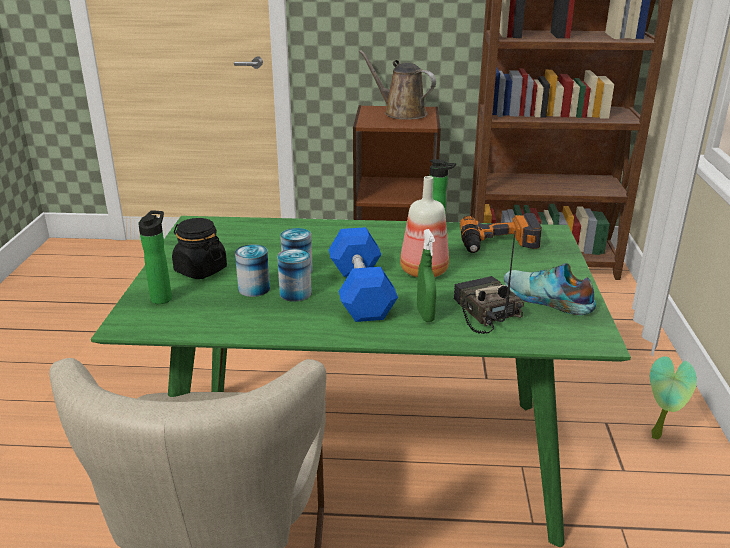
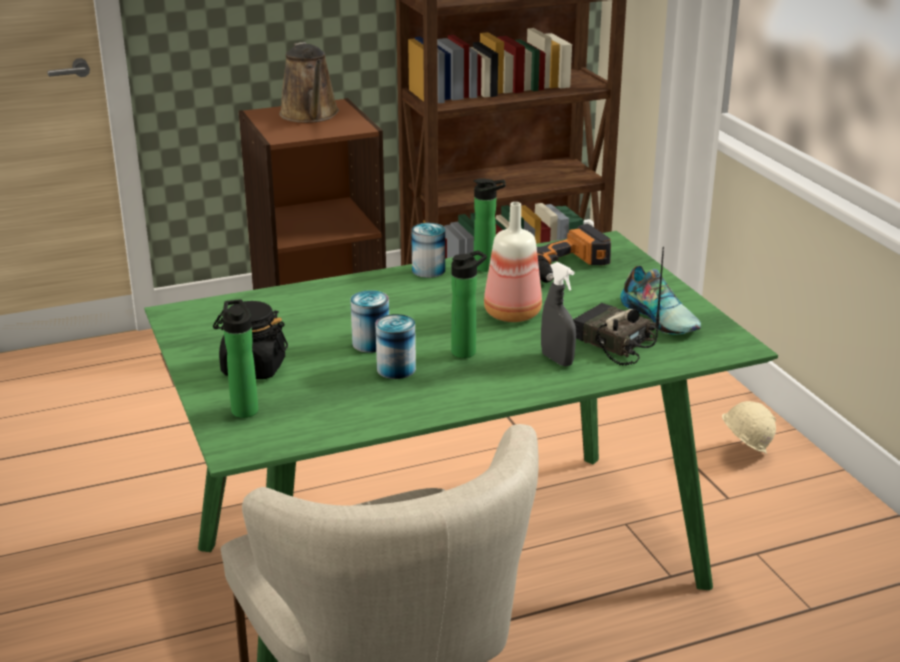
camera: 25 degrees left, 0 degrees up
can [235,244,270,297] -> can moved to [411,223,445,278]
blue dumbbell [329,227,398,322] -> bottle [451,250,487,358]
brown watering can [359,50,436,120] -> brown watering can turned 120 degrees counterclockwise [279,42,339,123]
green spray bottle [417,229,436,322] -> grey spray bottle [541,262,576,366]
shoe [504,263,596,315] -> shoe turned 135 degrees counterclockwise [620,266,701,334]
potted plant [650,356,697,439] -> beige hard hat [722,401,776,454]

